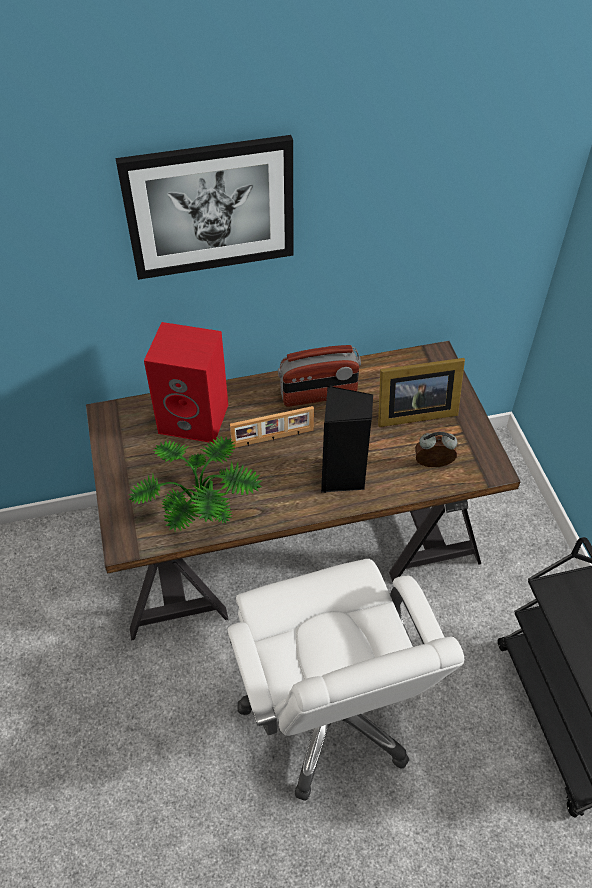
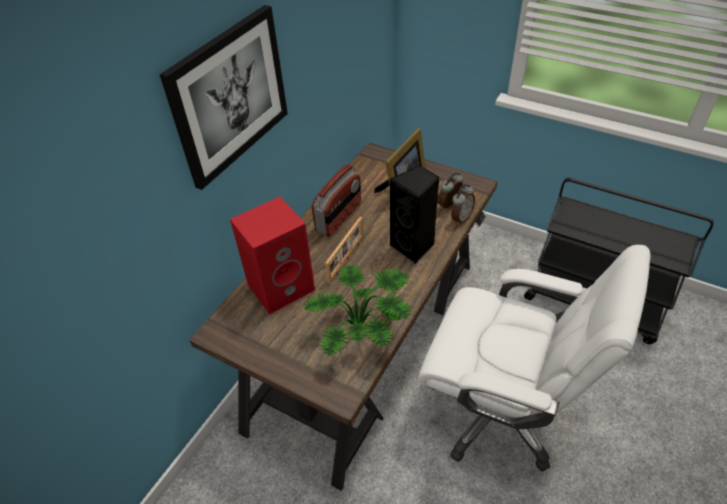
camera: 45 degrees left, 5 degrees down
none -> alarm clock [451,184,475,225]

